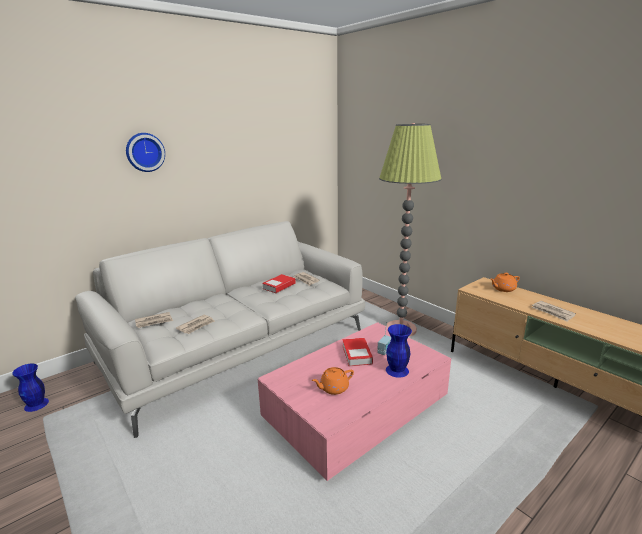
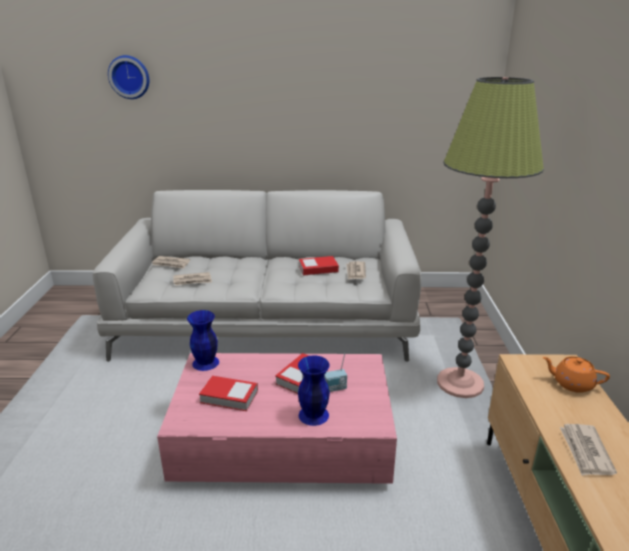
camera: 40 degrees right, 5 degrees up
blue vase [12,363,49,412] -> blue vase moved to [187,310,219,371]
wall clock [126,133,165,172] -> wall clock moved to [108,55,149,99]
orange teapot [312,367,354,395] -> book [199,376,258,411]

